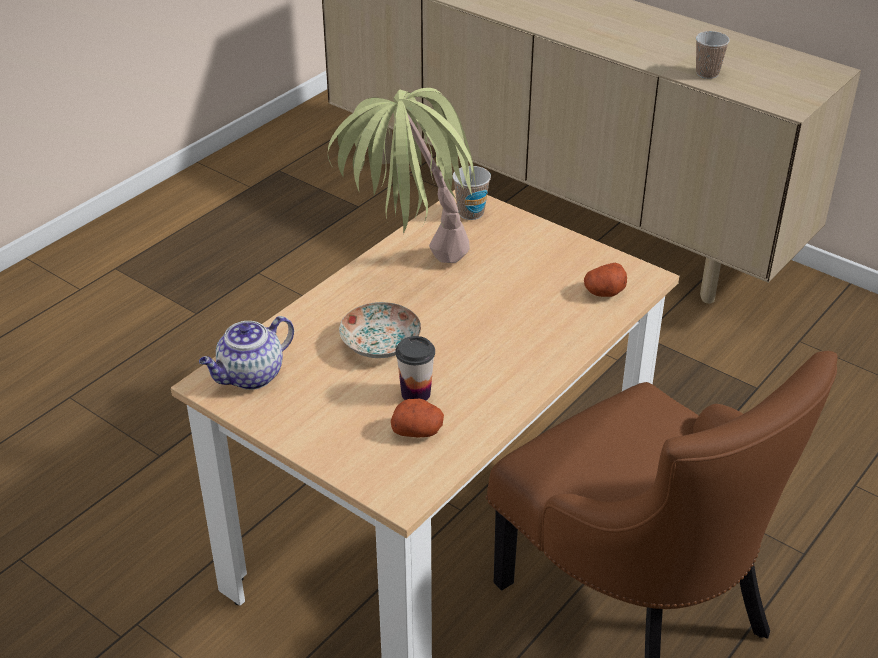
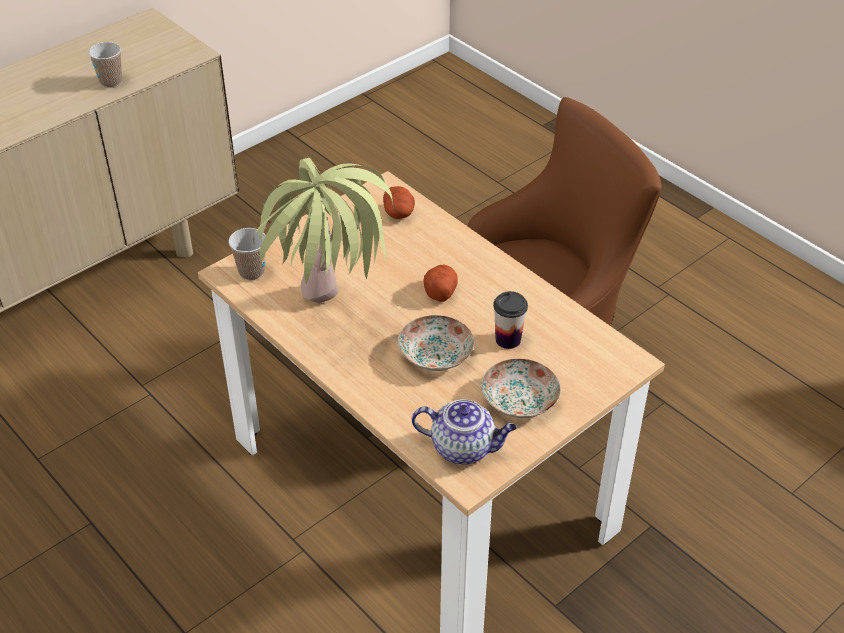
camera: 80 degrees left, 5 degrees up
teapot [199,316,294,390] -> teapot turned 45 degrees counterclockwise [412,399,517,464]
potato [391,399,444,437] -> potato moved to [423,265,458,302]
none -> plate [481,359,561,418]

